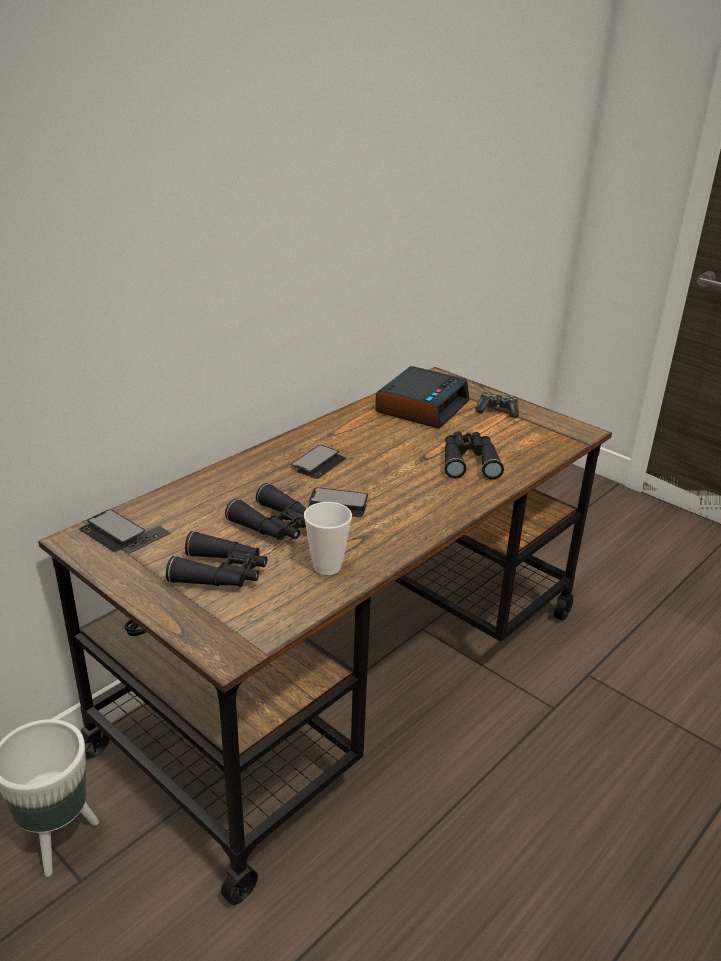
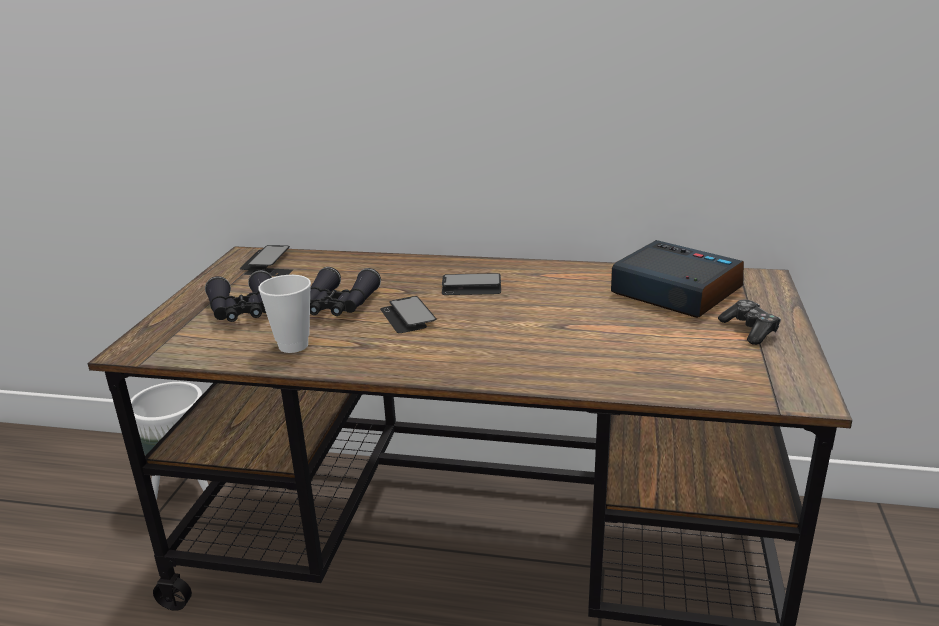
camera: 60 degrees right, 5 degrees down
alarm clock [375,366,469,429] -> alarm clock turned 135 degrees counterclockwise [611,240,744,318]
black binoculars [444,431,504,479] -> none

